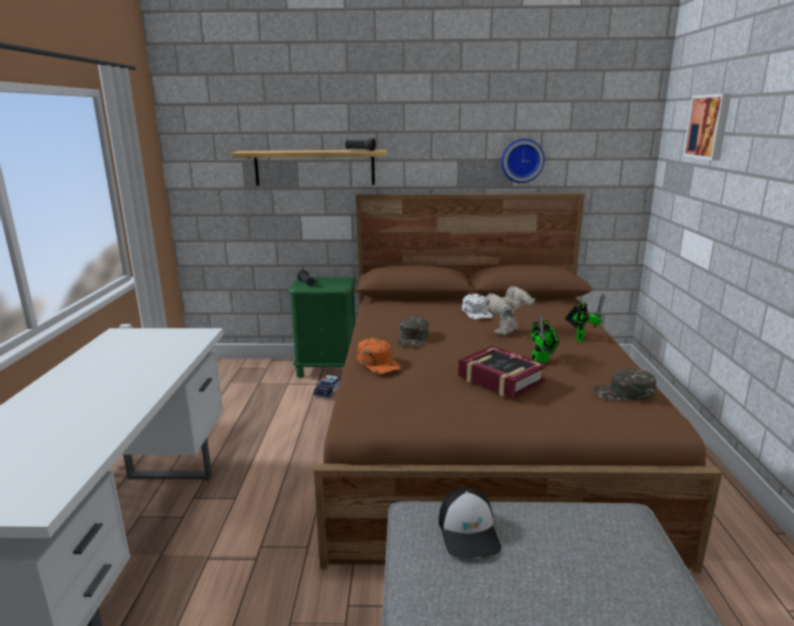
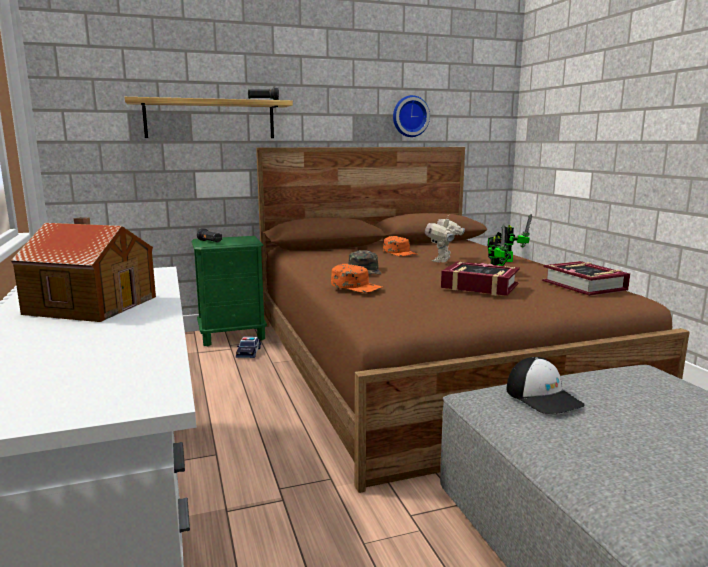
camera: 20 degrees left, 5 degrees down
white cap [462,294,493,319] -> orange cap [383,236,417,256]
green cap [591,368,656,401] -> book [542,261,630,296]
picture [683,94,731,160] -> none
none -> toy house [10,217,156,322]

